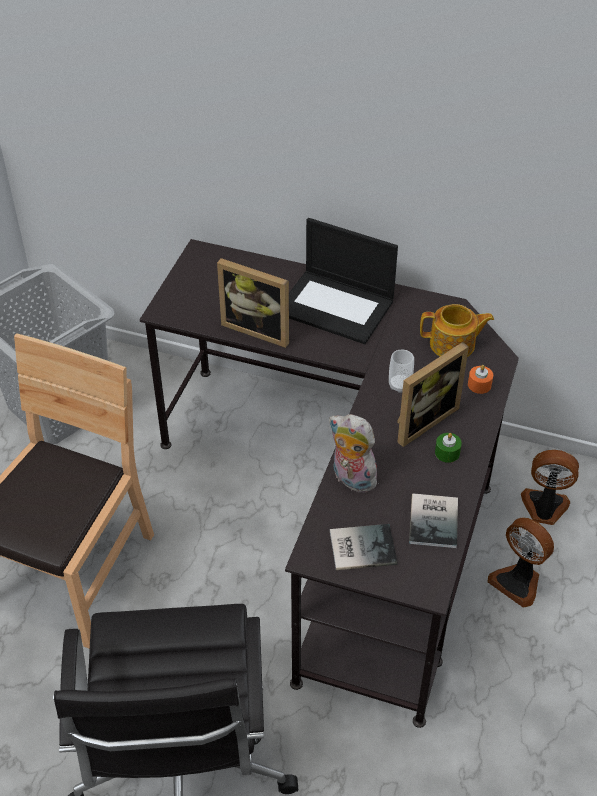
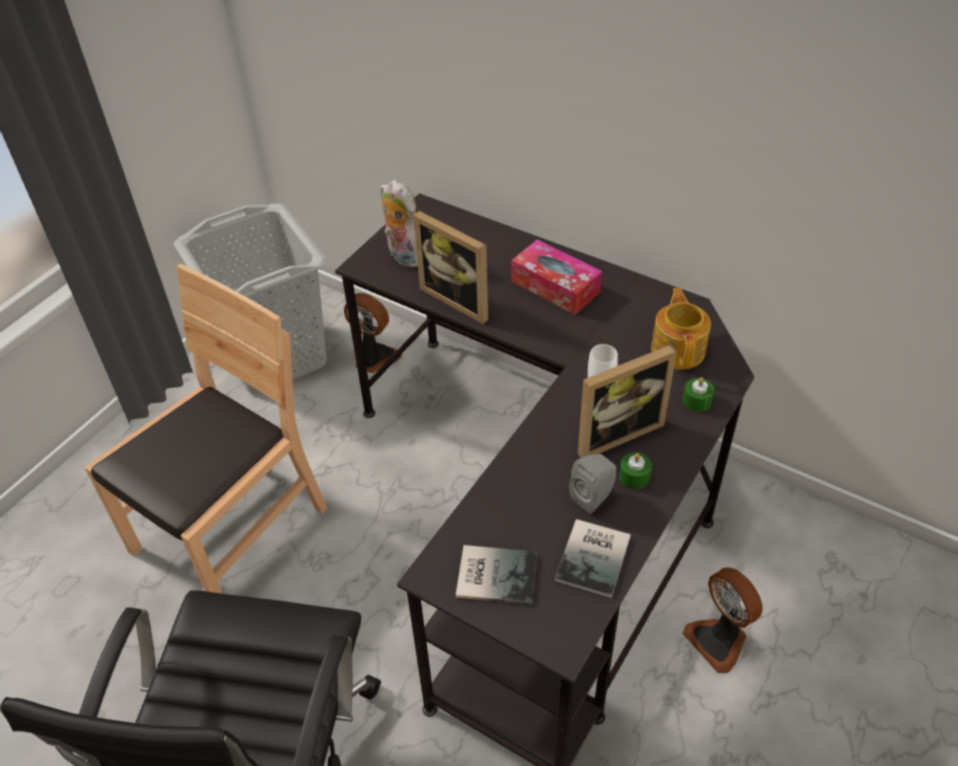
camera: 15 degrees right, 0 degrees up
laptop [289,218,398,344] -> tissue box [511,239,602,315]
plush toy [329,414,379,493] -> plush toy moved to [381,180,418,268]
teapot [420,304,494,357] -> teapot turned 105 degrees counterclockwise [651,288,711,370]
orange candle [468,365,493,394] -> green candle [683,377,714,412]
fan [521,450,579,525] -> fan moved to [344,293,402,373]
none -> grey speaker [569,454,617,514]

